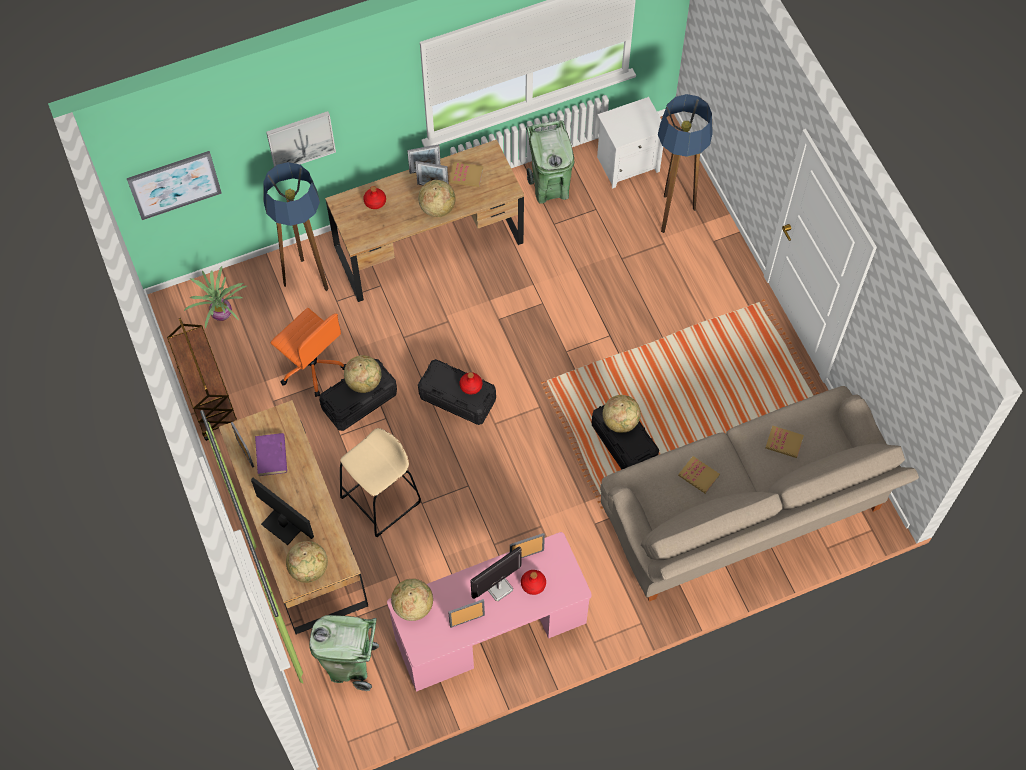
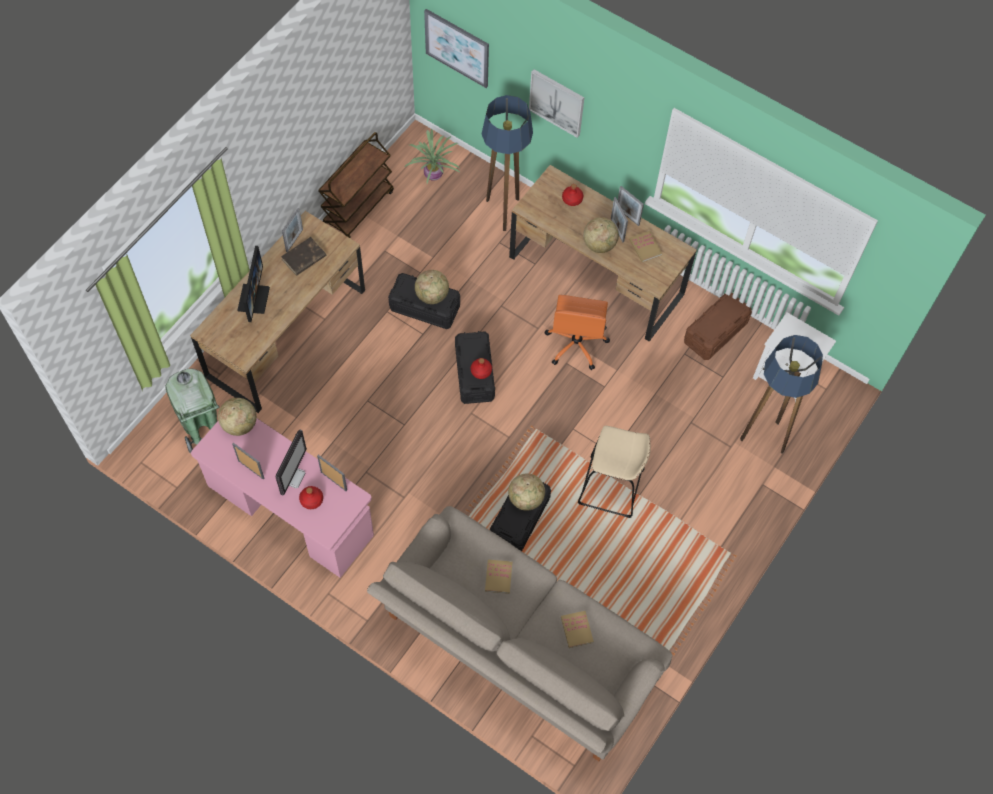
camera: 55 degrees right, 0 degrees up
purple book [255,433,287,476] -> brown book [281,237,326,276]
orange office chair [271,308,346,397] -> orange office chair moved to [545,295,610,370]
globe [286,541,328,583] -> none
beige stool [340,428,421,537] -> beige stool moved to [578,426,651,518]
monitor [471,547,522,601] -> monitor turned 90 degrees clockwise [276,430,307,496]
green trash can [526,121,574,204] -> brown storage box [684,293,752,360]

